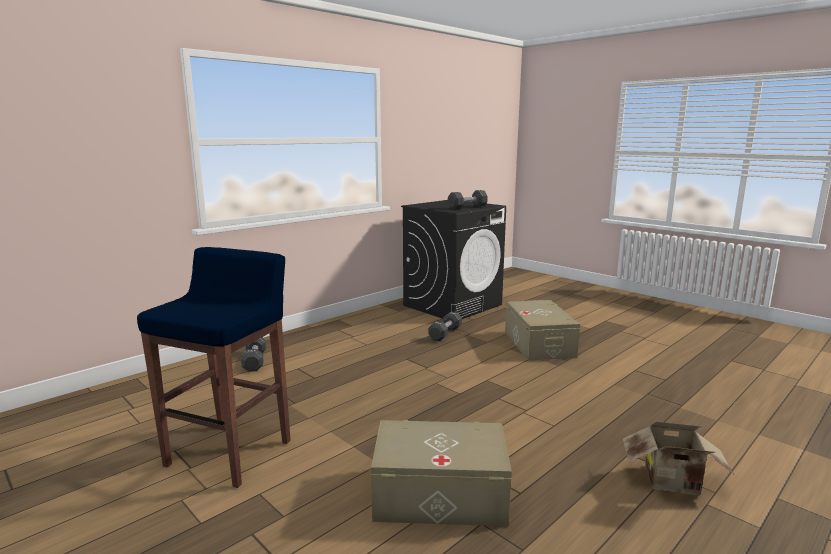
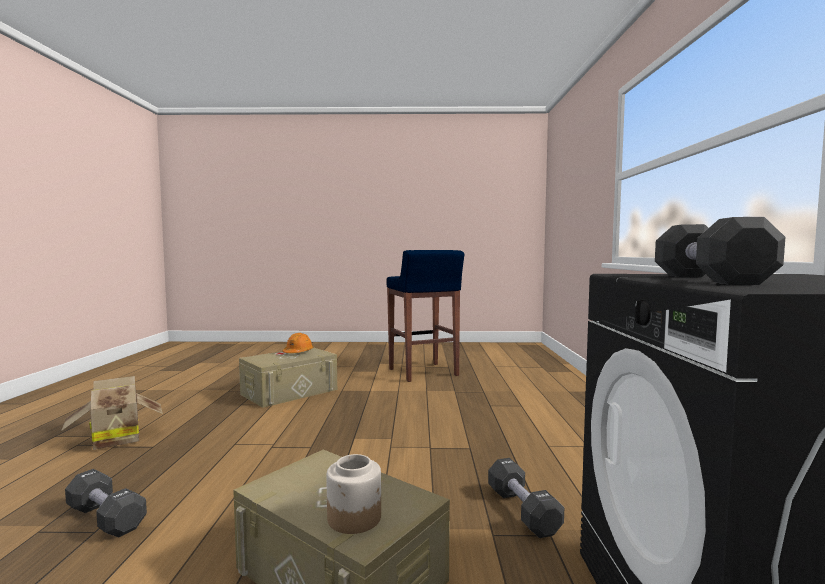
camera: 135 degrees right, 10 degrees down
black dumbbell [241,337,266,372] -> black dumbbell moved to [65,469,147,537]
none -> orange hard hat [282,333,313,353]
none -> jar [326,454,381,534]

